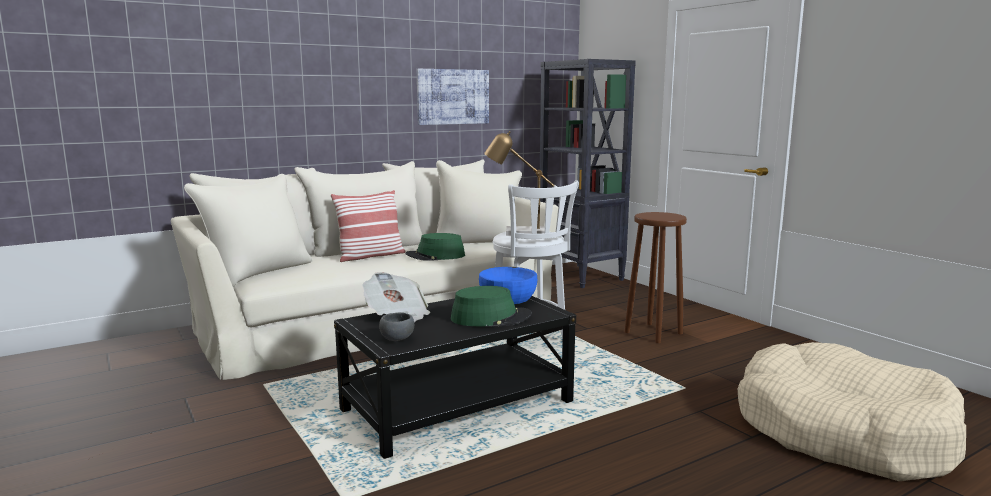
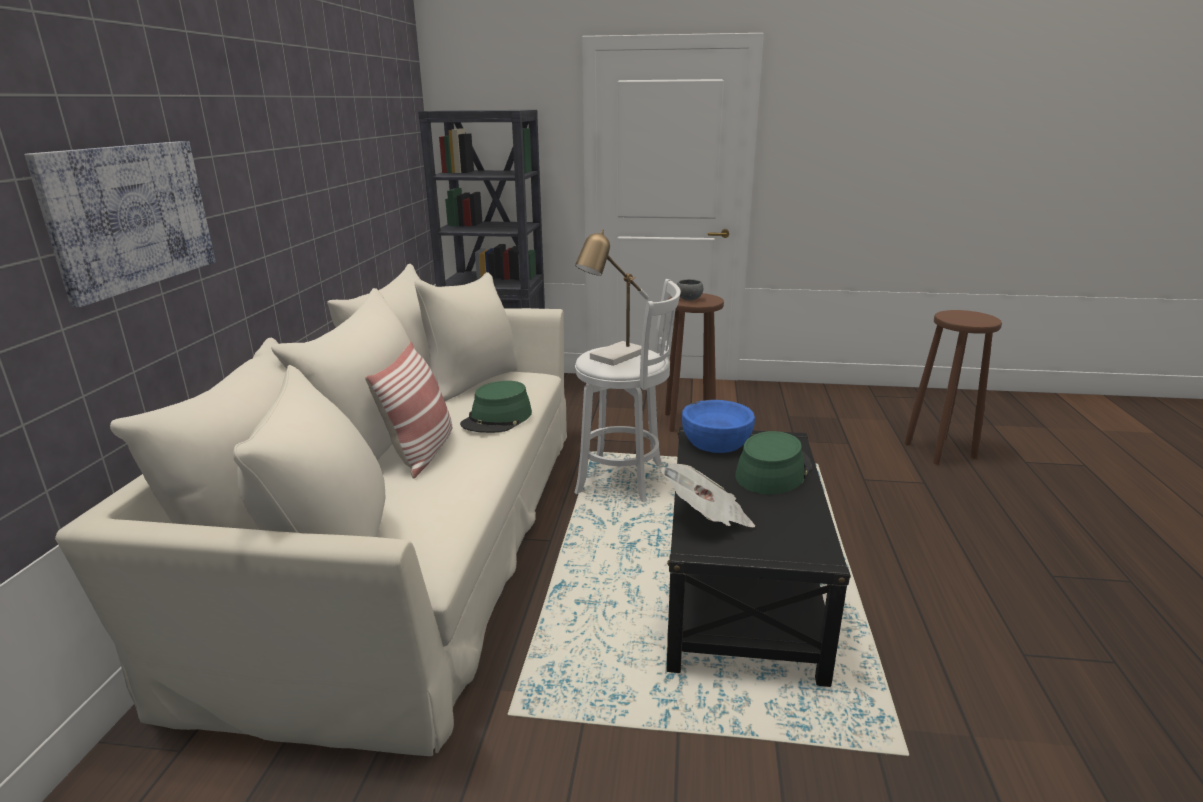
camera: 50 degrees left, 10 degrees up
grey bowl [379,313,414,341] -> grey bowl moved to [677,279,703,301]
picture [417,69,489,125] -> picture moved to [24,141,216,307]
beige dog bed [738,342,966,481] -> brown stool [904,310,1002,465]

